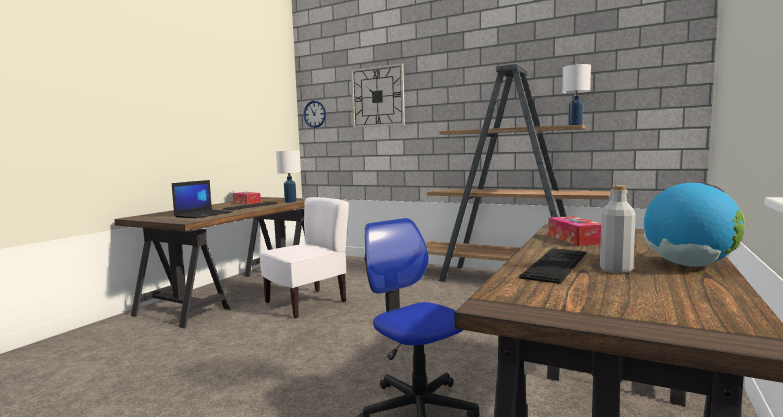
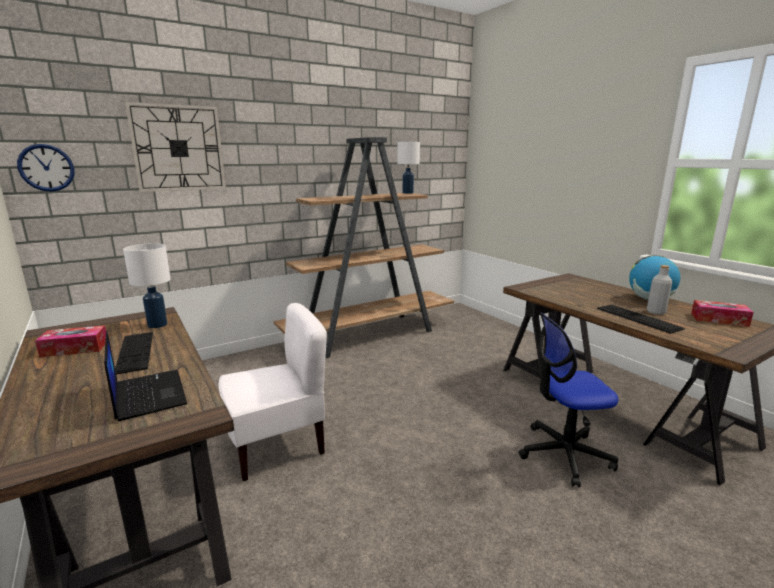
camera: 60 degrees left, 10 degrees up
white chair [260,197,349,318] -> white chair turned 75 degrees clockwise [219,303,327,481]
tissue box [548,216,601,246] -> tissue box moved to [691,300,754,327]

